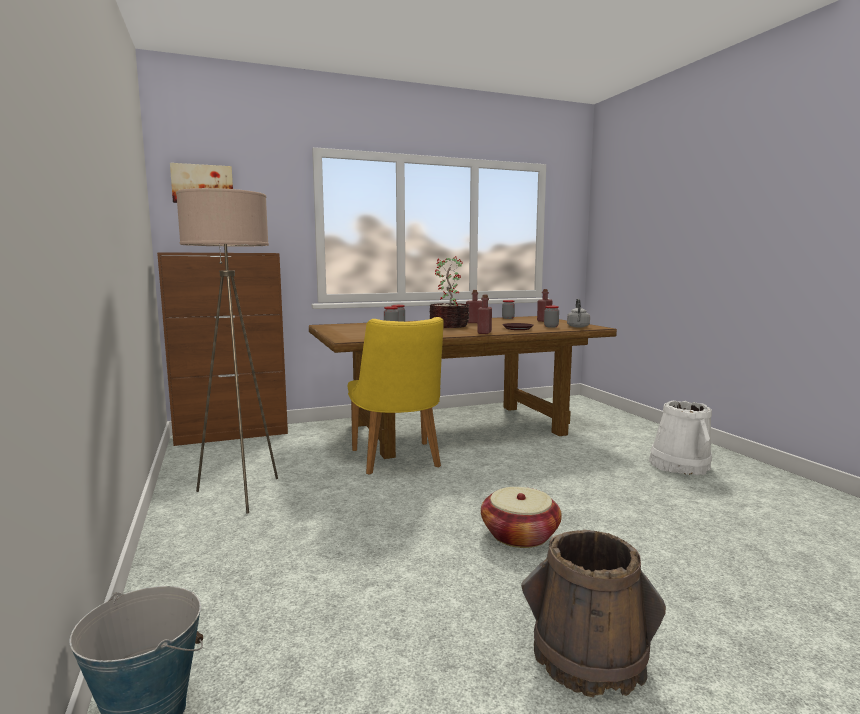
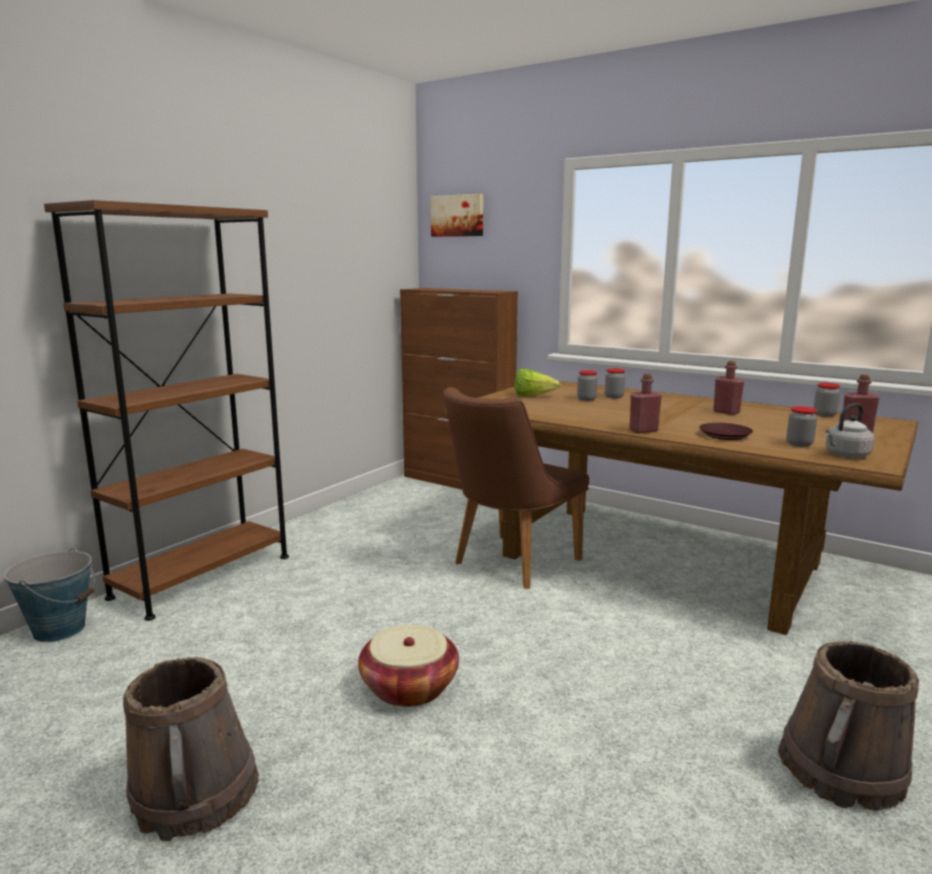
camera: 55 degrees right, 5 degrees up
beige floor lamp [176,188,278,514] -> none
yellow chair [348,317,444,475] -> brown chair [444,387,589,589]
potted plant [429,256,470,328] -> none
white bucket [649,401,712,475] -> brown bucket [778,641,919,811]
none -> brown bookcase [44,200,289,621]
none -> lettuce [515,369,561,396]

